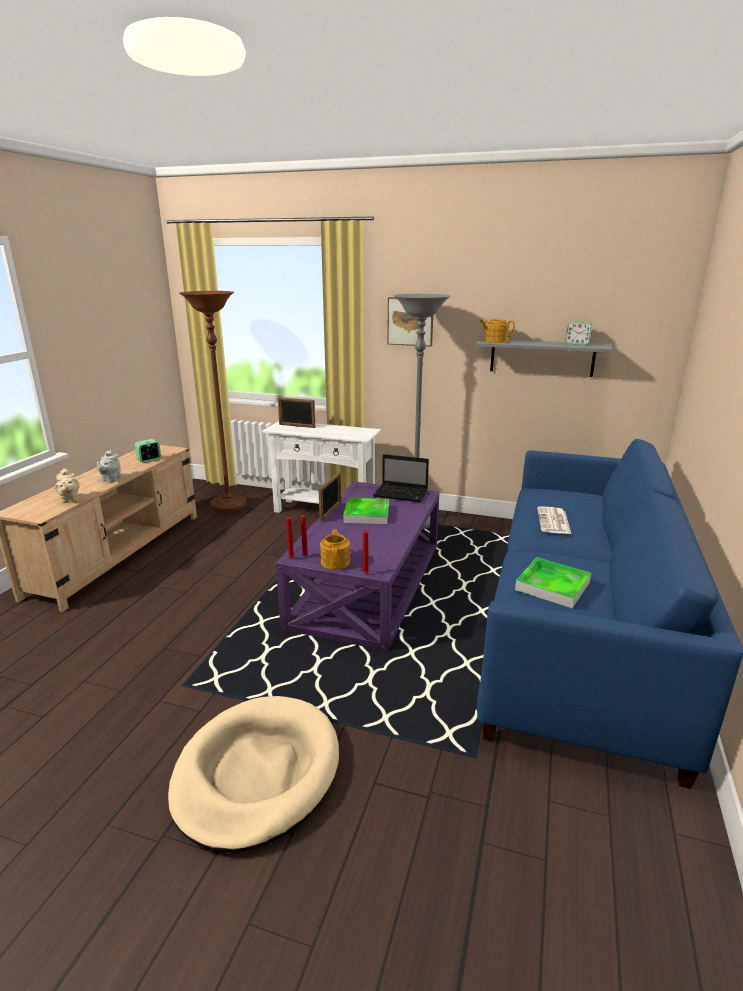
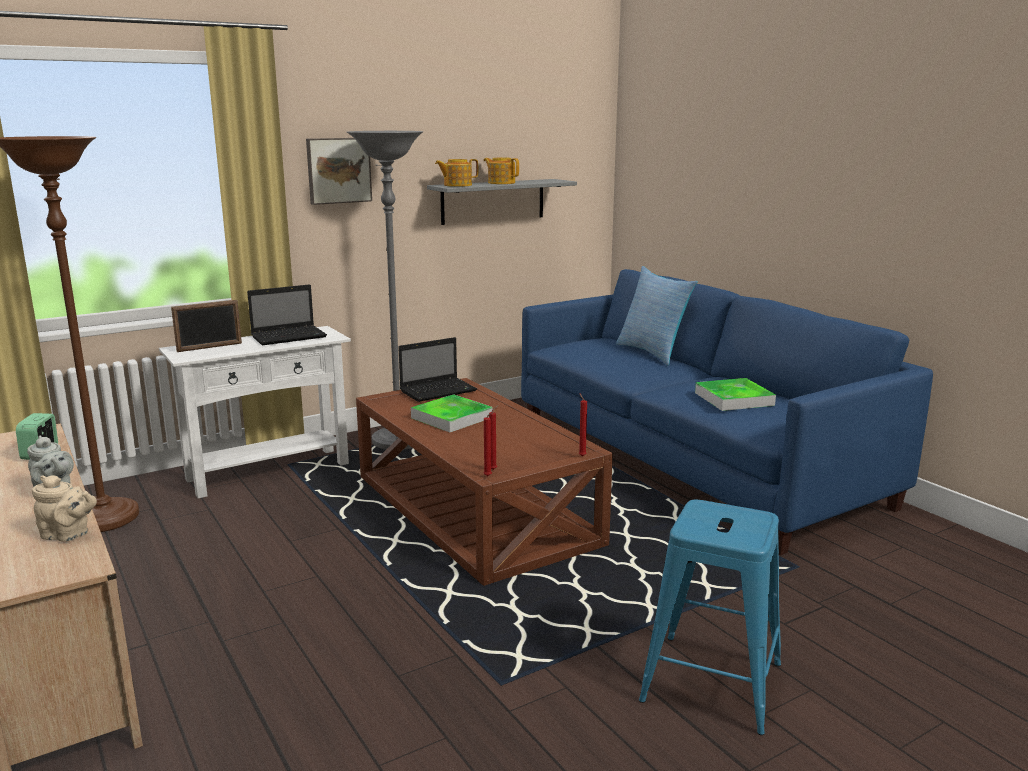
camera: 50 degrees left, 5 degrees down
beige dog bed [168,696,339,853] -> blue stool [639,499,781,735]
purple coffee table [276,482,439,651] -> brown coffee table [356,378,613,586]
picture frame [318,472,341,522] -> none
teapot [320,529,350,570] -> teapot moved to [483,157,519,184]
newspaper [537,506,571,534] -> none
alarm clock [566,322,592,345] -> none
none -> laptop [247,284,327,345]
none -> pillow [616,266,698,365]

